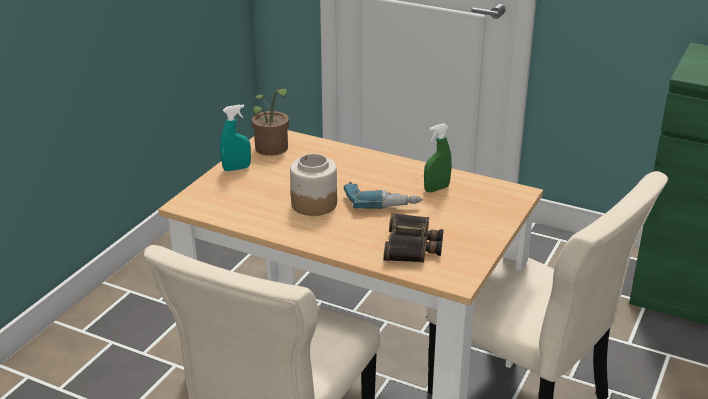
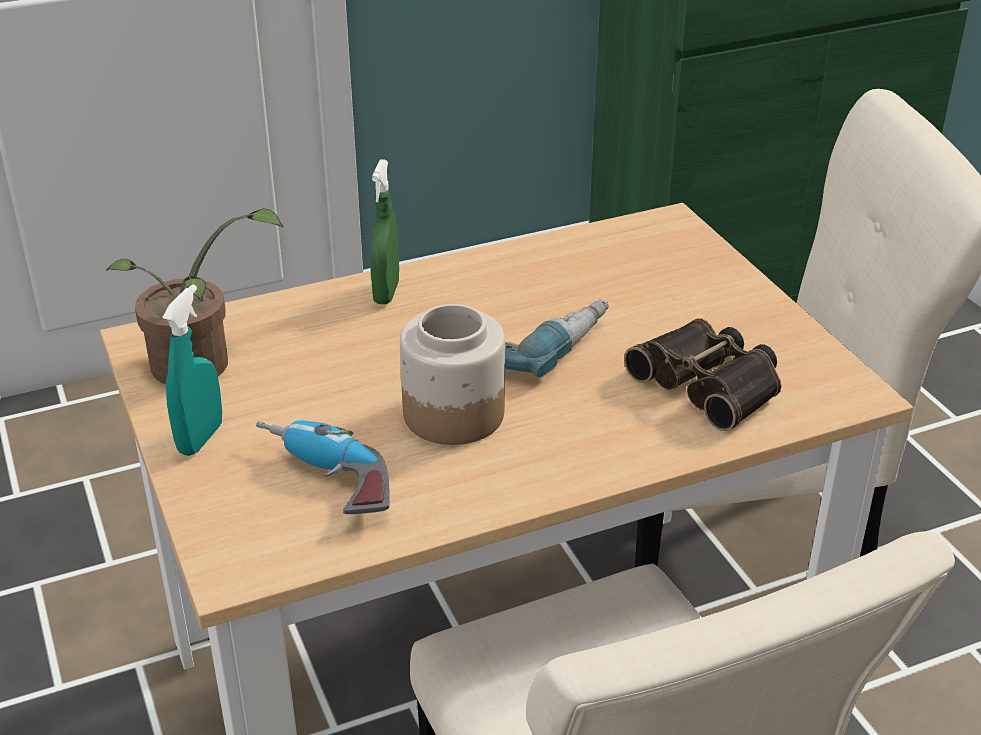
camera: 50 degrees left, 5 degrees up
green spray bottle [424,123,452,192] -> green spray bottle moved to [370,159,399,304]
none -> power drill [256,420,390,514]

